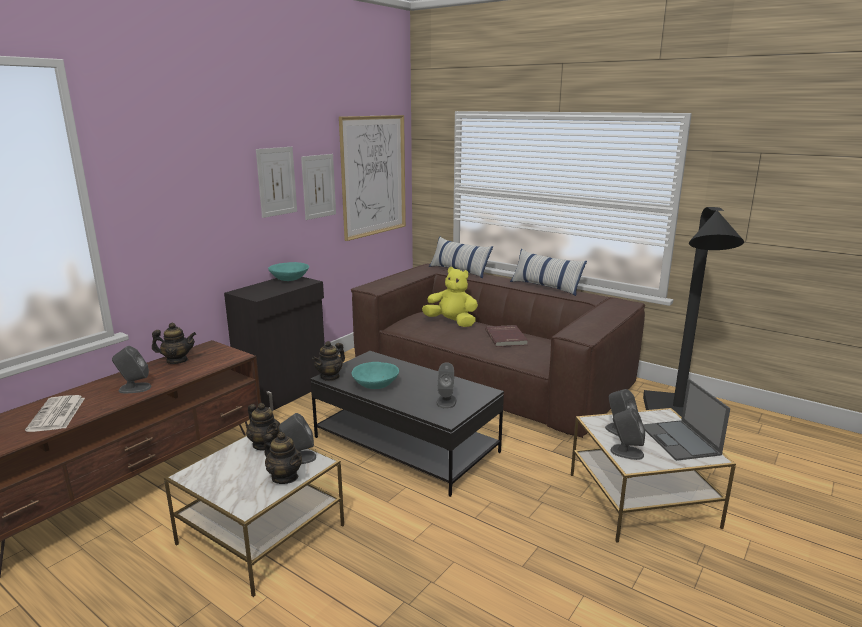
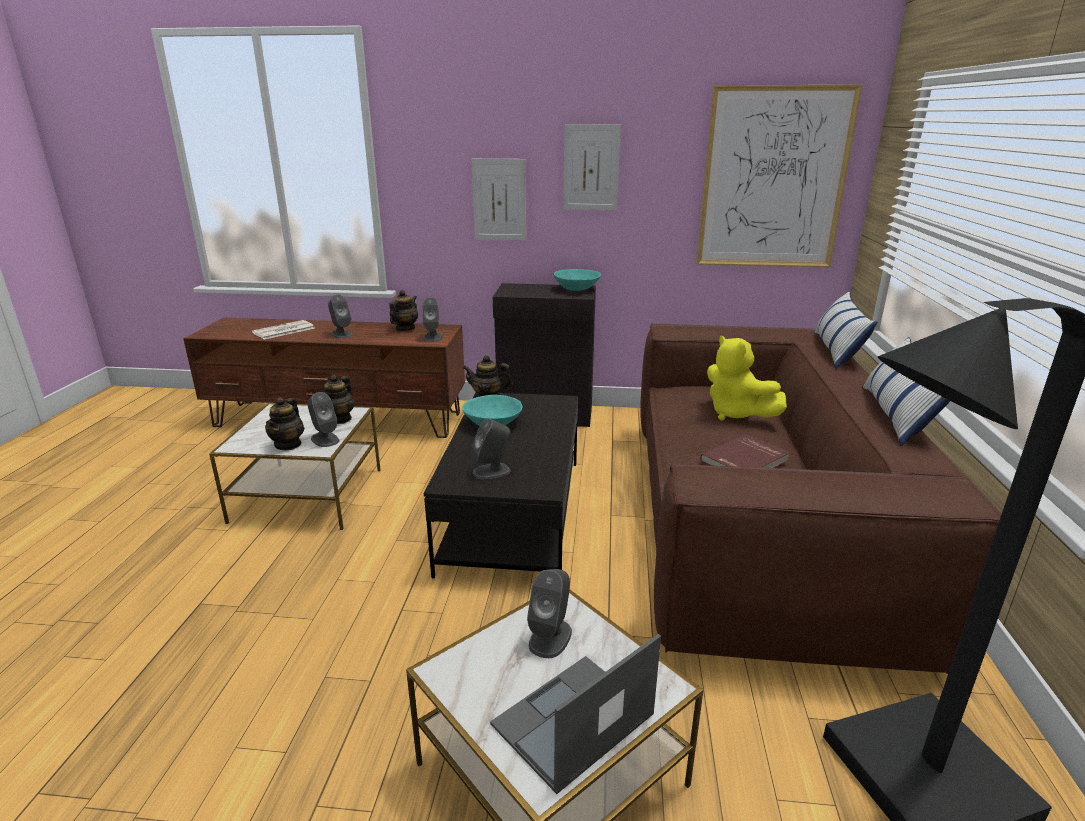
camera: 60 degrees right, 5 degrees up
teapot [152,323,196,364] -> teapot turned 120 degrees counterclockwise [389,290,418,331]
picture [301,154,336,220] -> picture moved to [472,159,526,240]
yellow plush toy [422,267,478,327] -> yellow plush toy turned 150 degrees clockwise [707,335,787,420]
grey speaker [611,408,645,460] -> grey speaker moved to [422,297,443,342]

